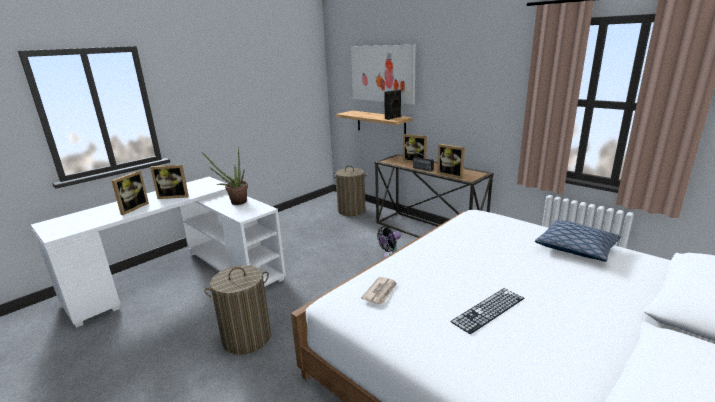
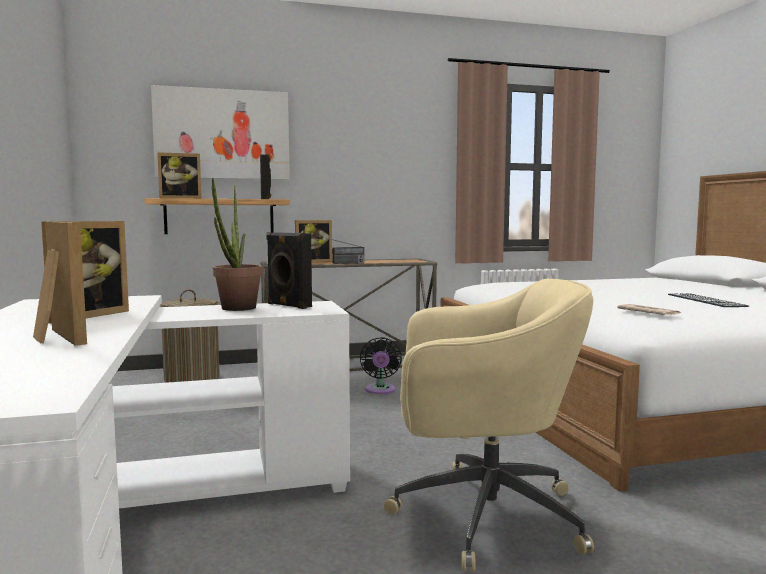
camera: 60 degrees left, 15 degrees down
laundry basket [204,265,271,355] -> beige office chair [384,279,594,572]
picture frame [437,144,465,179] -> picture frame moved to [157,152,201,199]
pillow [535,220,621,262] -> none
none -> black speaker [267,232,312,309]

